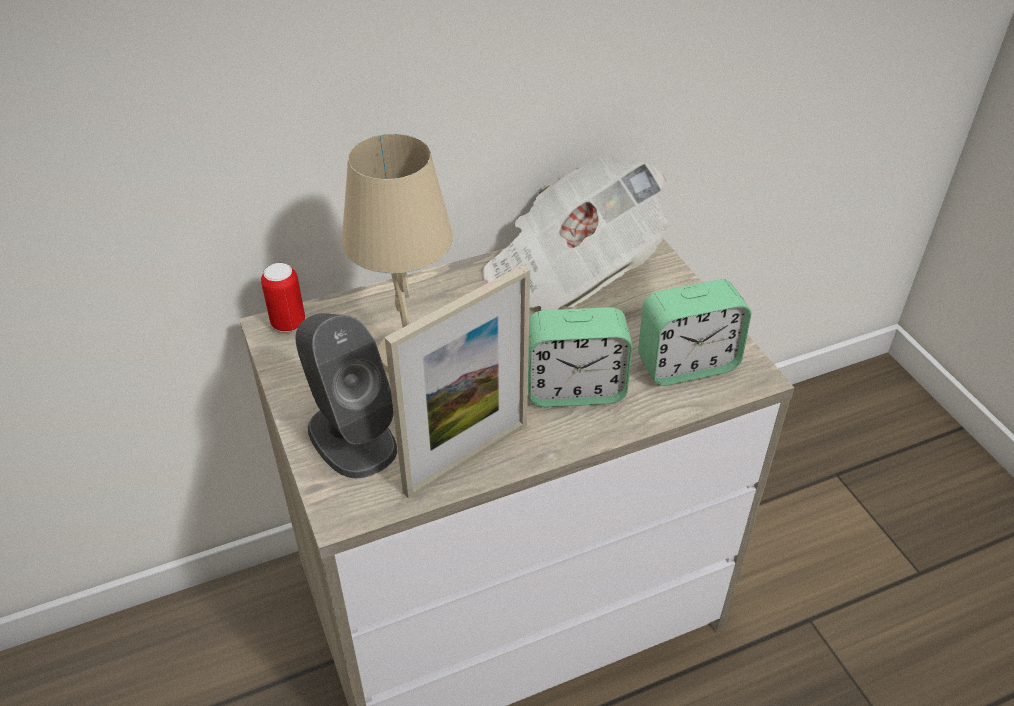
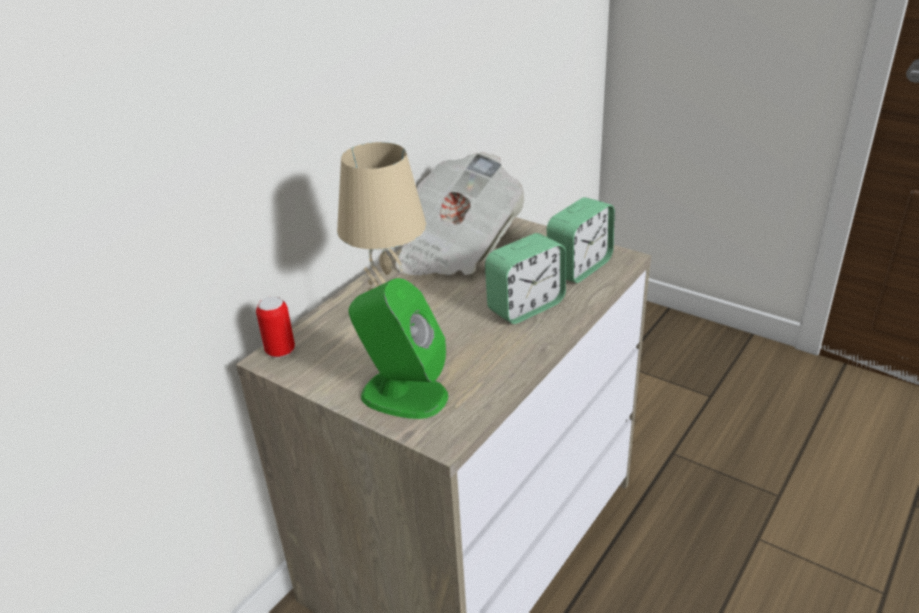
camera: 30 degrees left, 10 degrees down
grey speaker [295,313,397,479] -> green speaker [349,278,448,419]
picture frame [385,265,530,499] -> none

